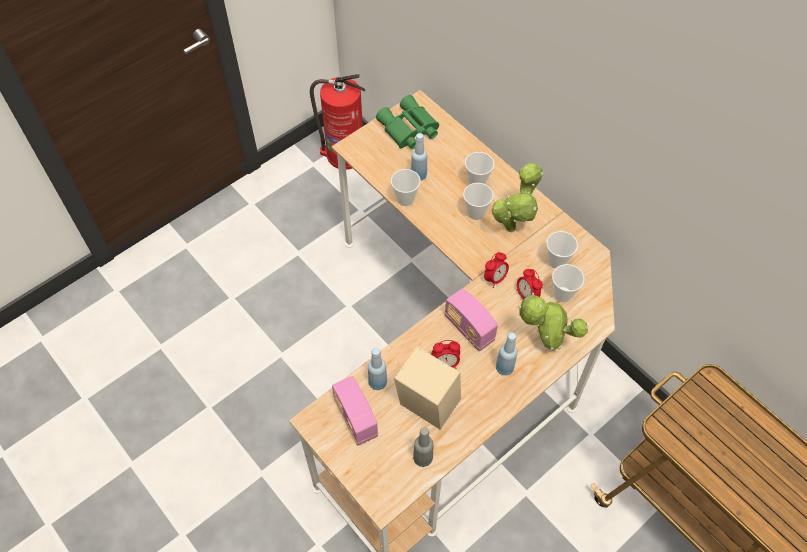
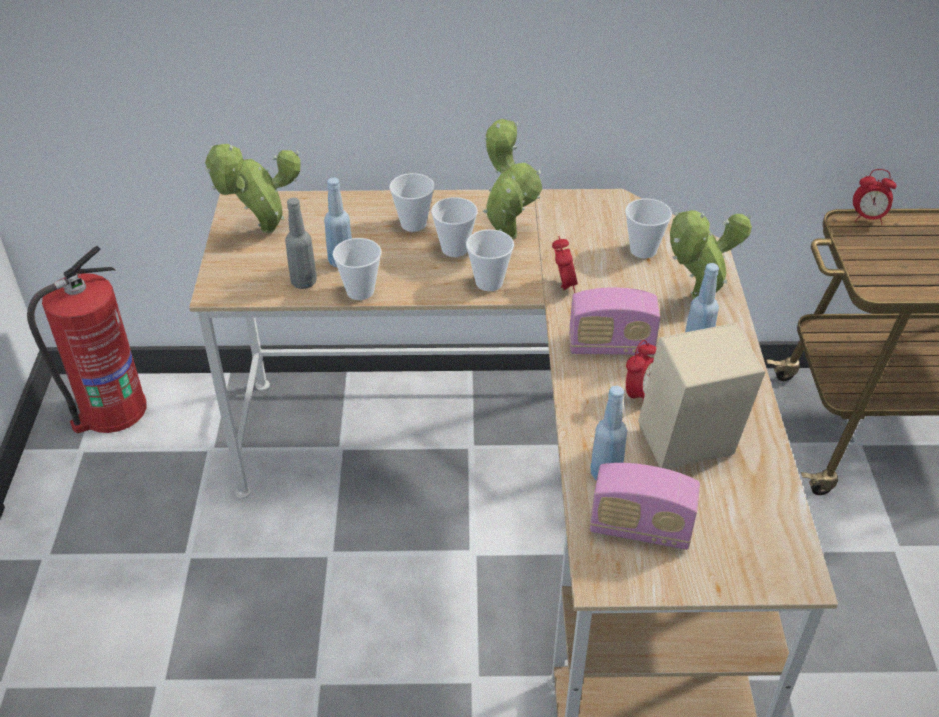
camera: 50 degrees left, 15 degrees down
green binoculars [376,95,439,149] -> potted plant [205,144,301,233]
grey bottle [413,427,434,467] -> grey bottle moved to [285,198,317,289]
alarm clock [516,269,543,299] -> alarm clock moved to [853,169,897,224]
cup [546,231,578,269] -> cup moved to [466,229,514,291]

